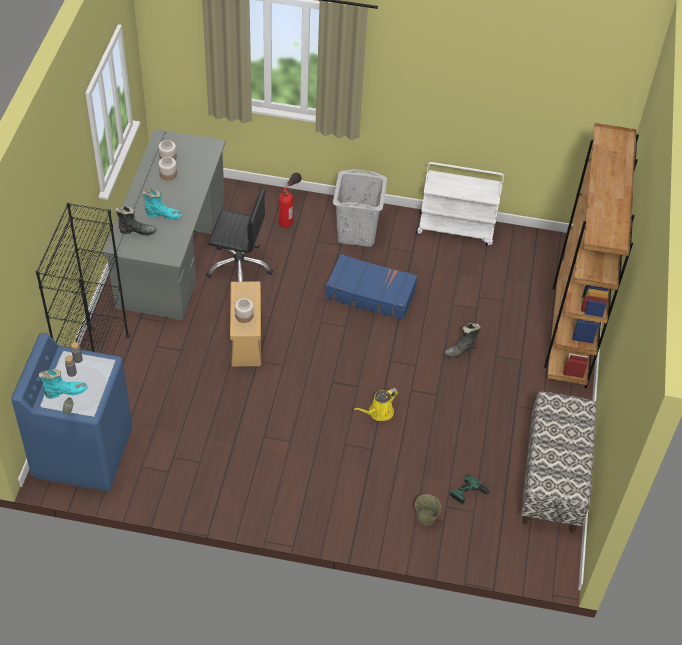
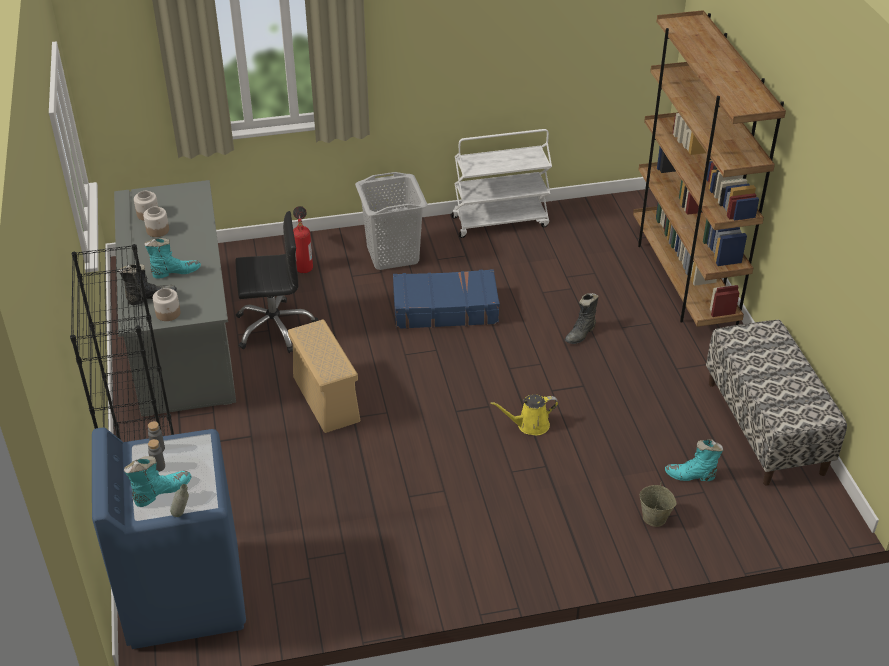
camera: 20 degrees left, 10 degrees down
jar [235,298,254,323] -> jar moved to [153,288,181,321]
yellow watering can [354,388,398,421] -> yellow watering can turned 45 degrees clockwise [491,394,559,436]
power drill [450,474,492,504] -> turquoise boot [665,439,723,481]

